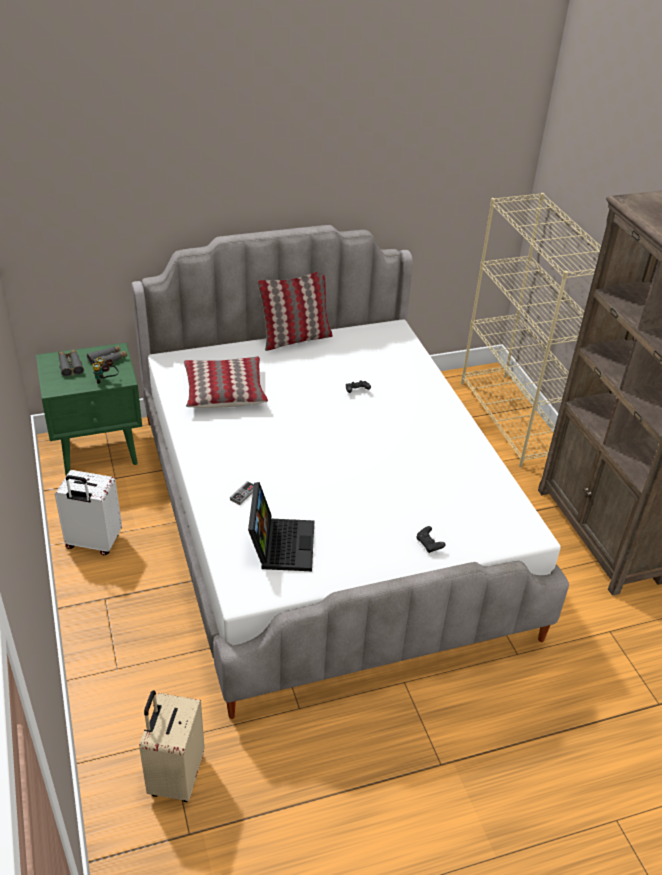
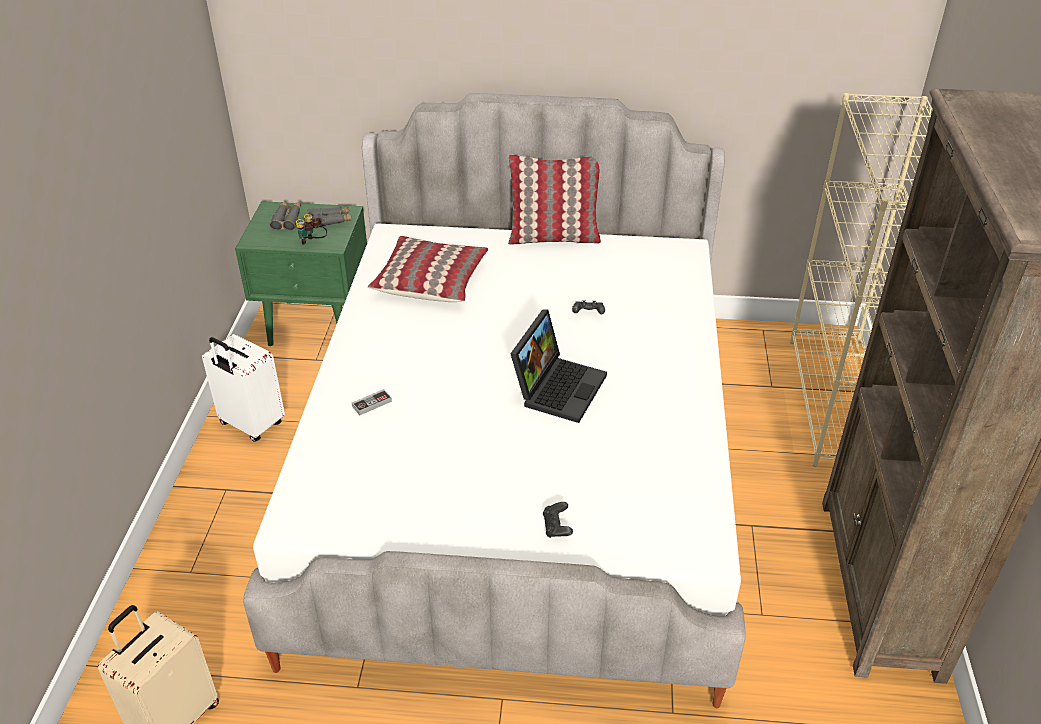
camera: 25 degrees right, 0 degrees up
laptop [248,482,314,571] -> laptop moved to [510,309,607,423]

